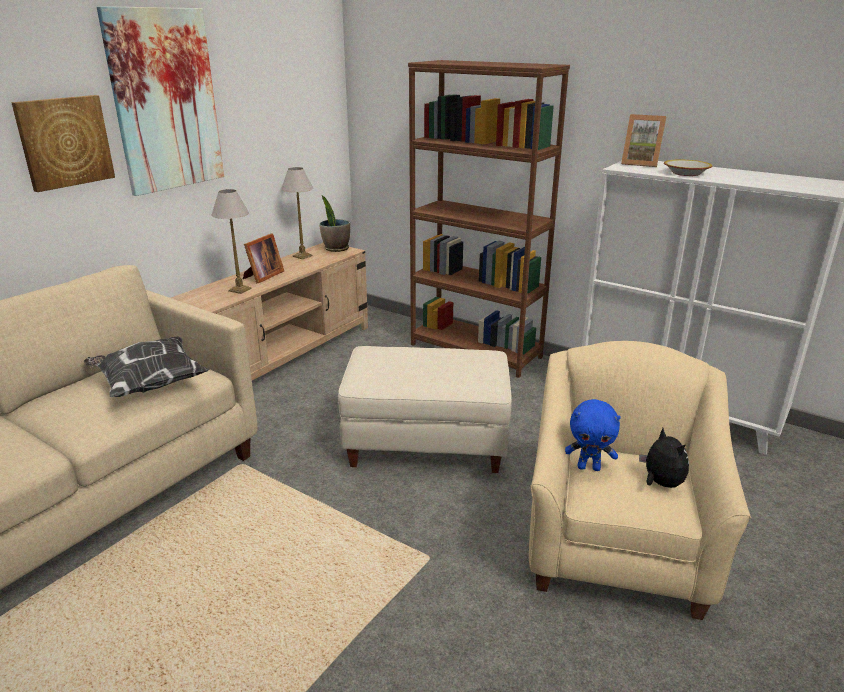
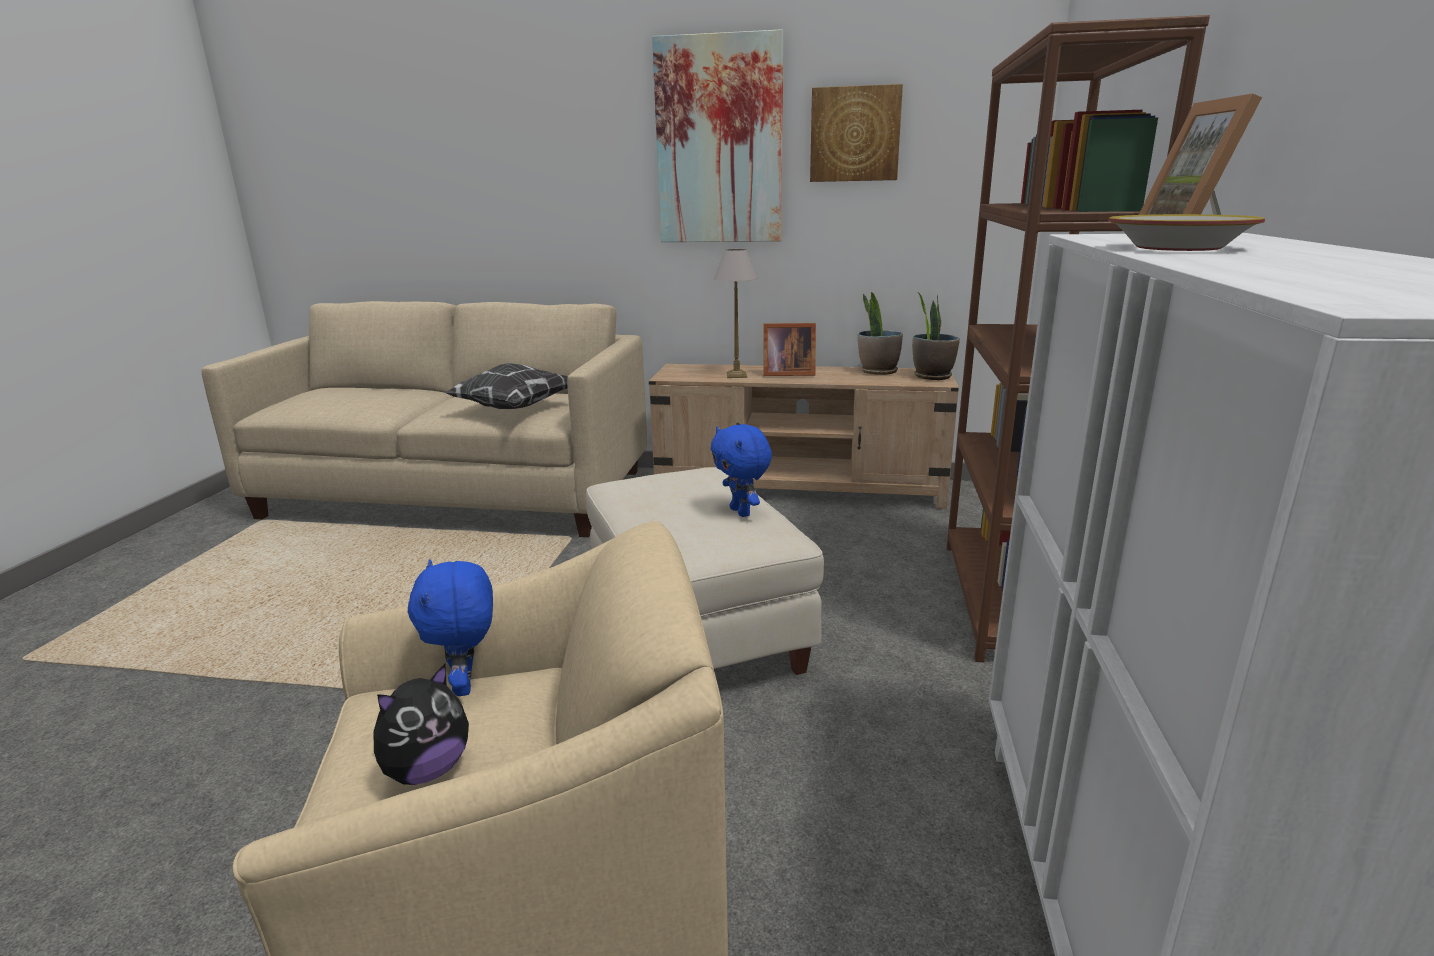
camera: 65 degrees right, 5 degrees down
picture [11,95,115,192] -> picture moved to [810,84,903,182]
table lamp [281,167,313,259] -> potted plant [858,292,903,375]
none -> blue plush toy [711,424,772,517]

